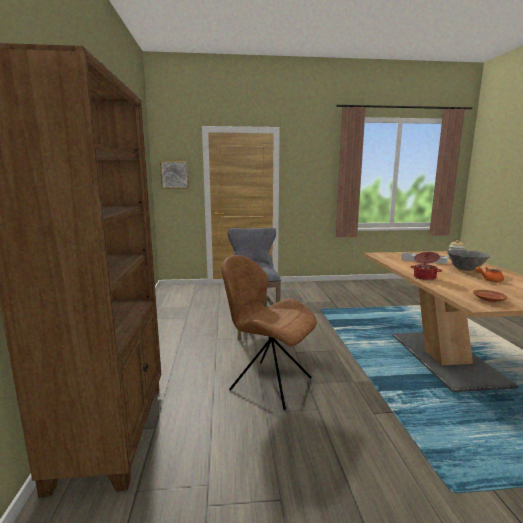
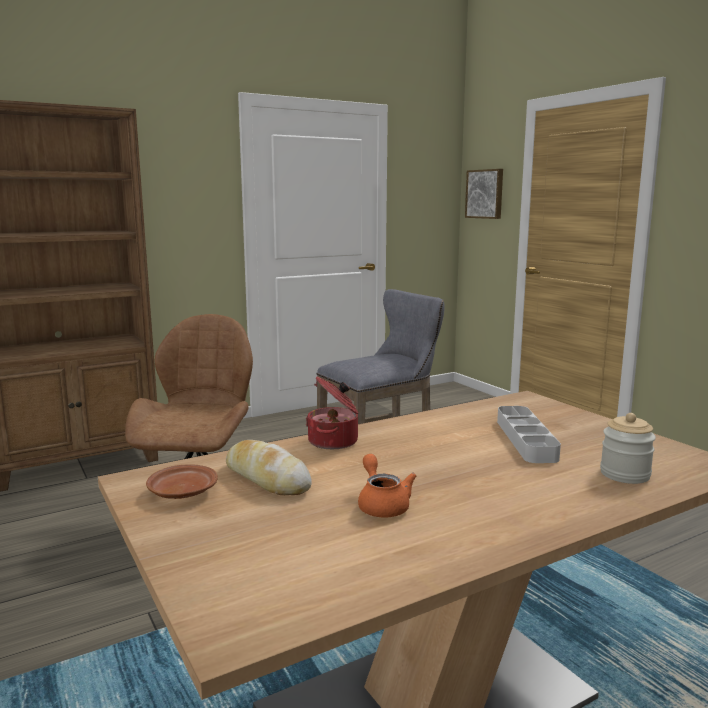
camera: 65 degrees right, 0 degrees up
grey bowl [447,250,490,271] -> none
none -> bread [226,440,312,495]

